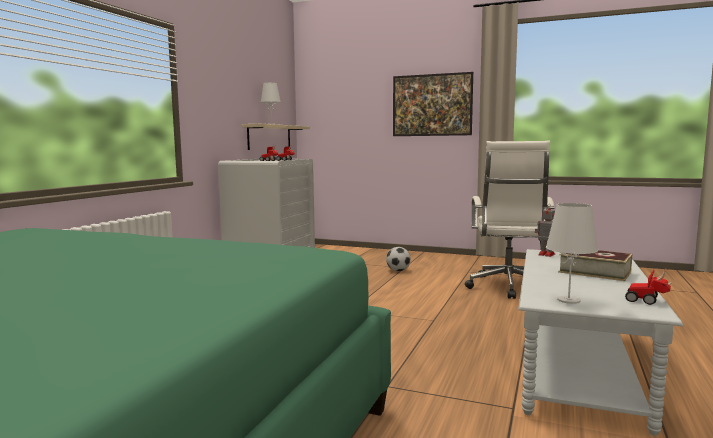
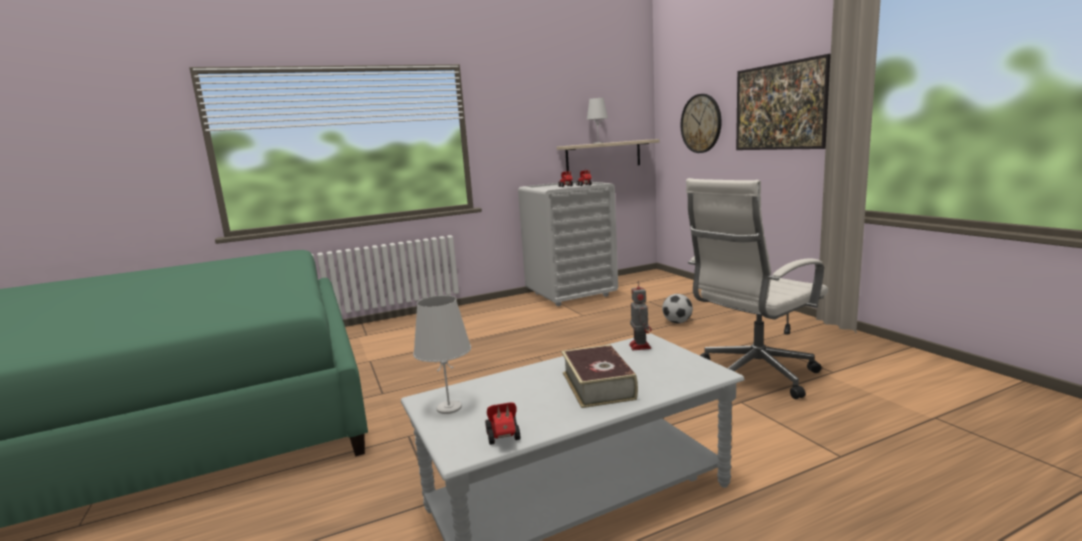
camera: 45 degrees right, 5 degrees up
none -> wall clock [681,94,722,153]

